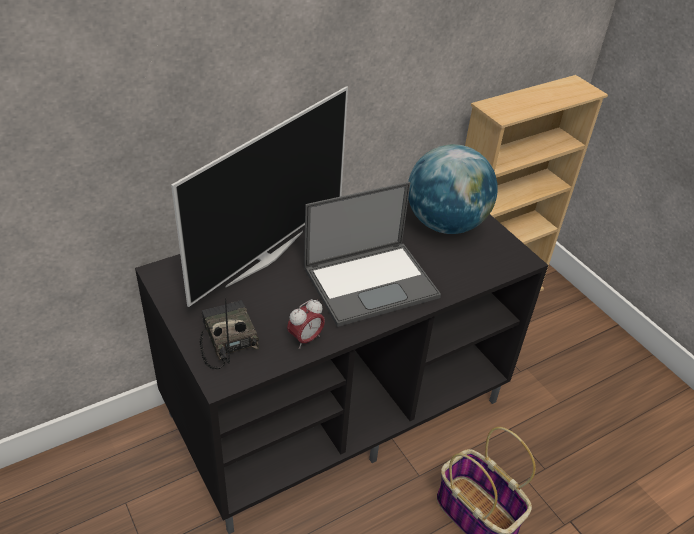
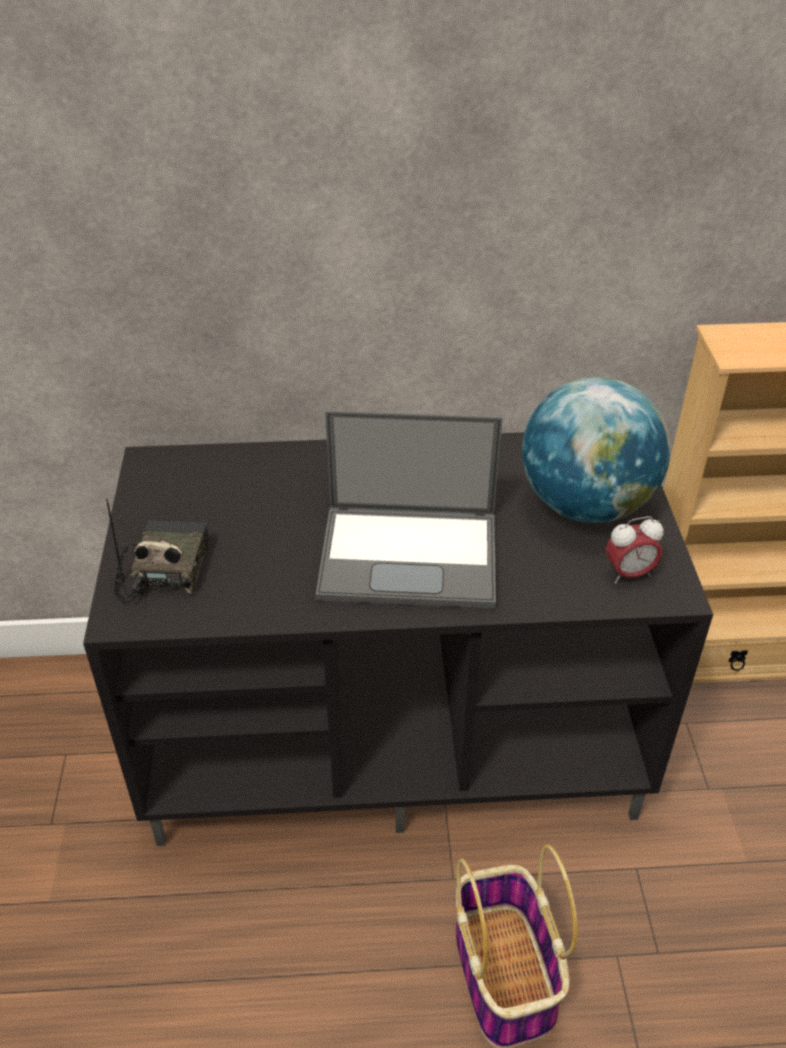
camera: 30 degrees right, 0 degrees up
television [171,86,348,307] -> none
alarm clock [287,299,325,349] -> alarm clock moved to [606,516,664,583]

